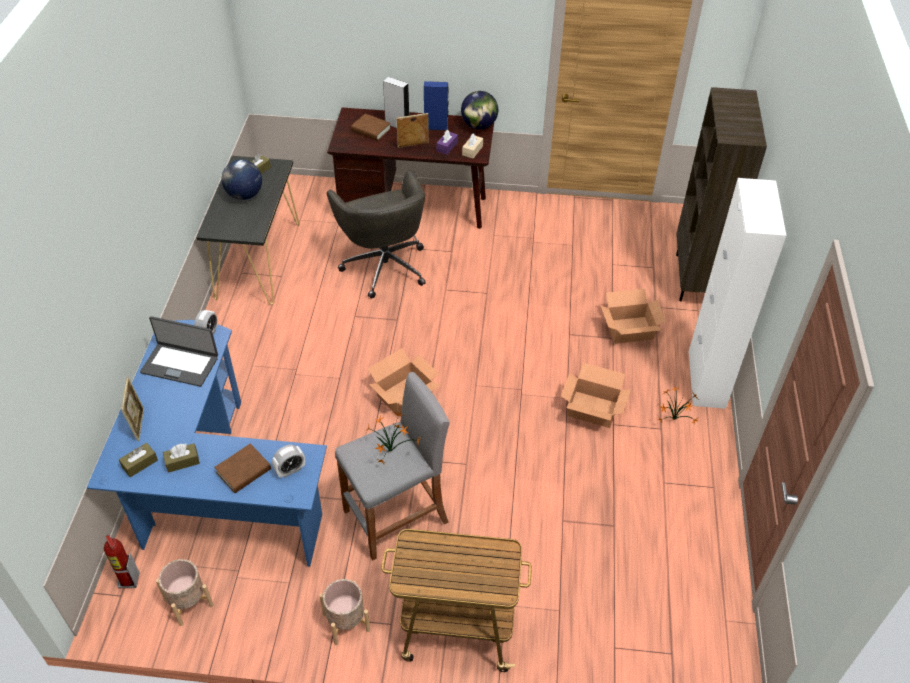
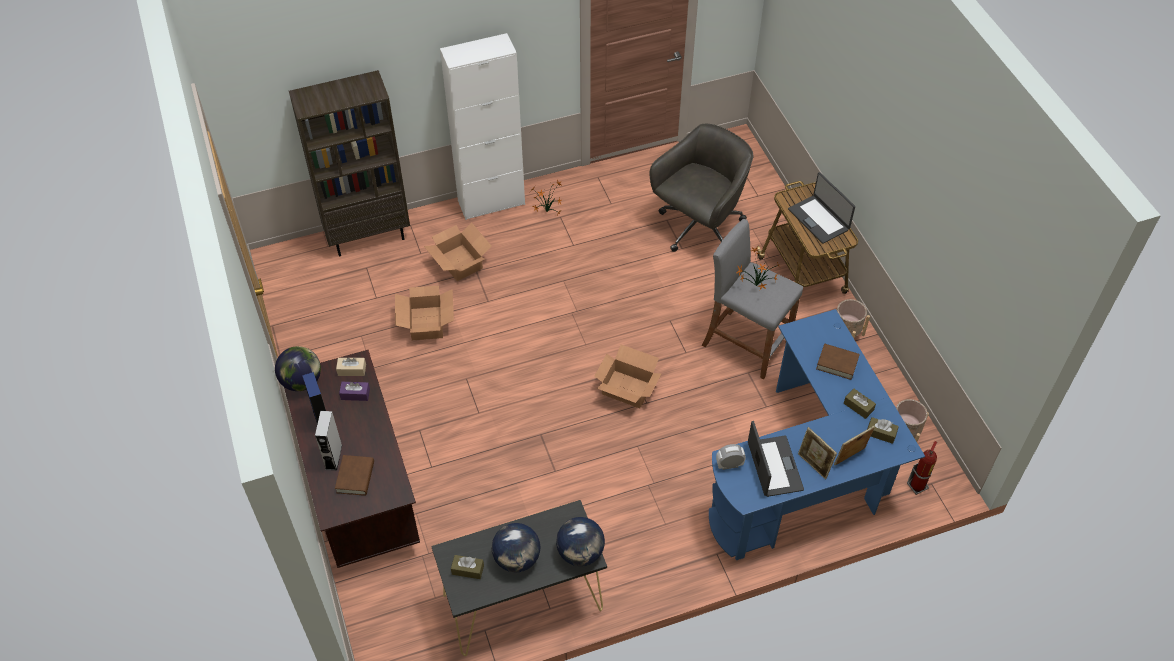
camera: 115 degrees left, 5 degrees up
alarm clock [272,445,305,478] -> none
grey office chair [327,170,426,299] -> grey office chair moved to [650,124,754,252]
picture frame [396,113,429,148] -> picture frame moved to [798,427,837,480]
cardboard box [561,363,631,428] -> cardboard box moved to [395,285,454,340]
none -> globe [556,517,605,566]
none -> laptop [788,172,855,244]

